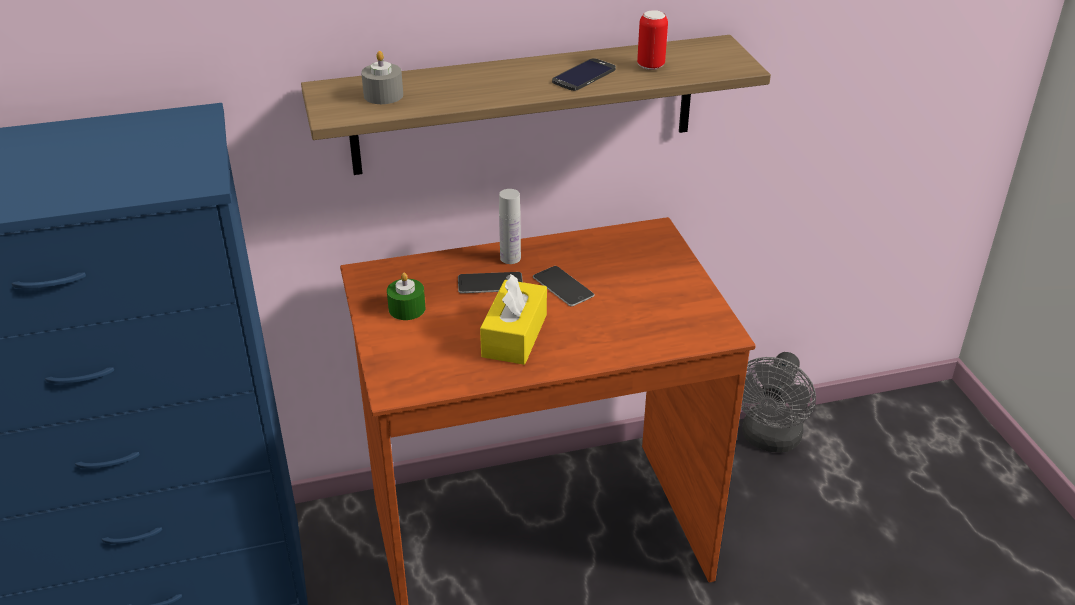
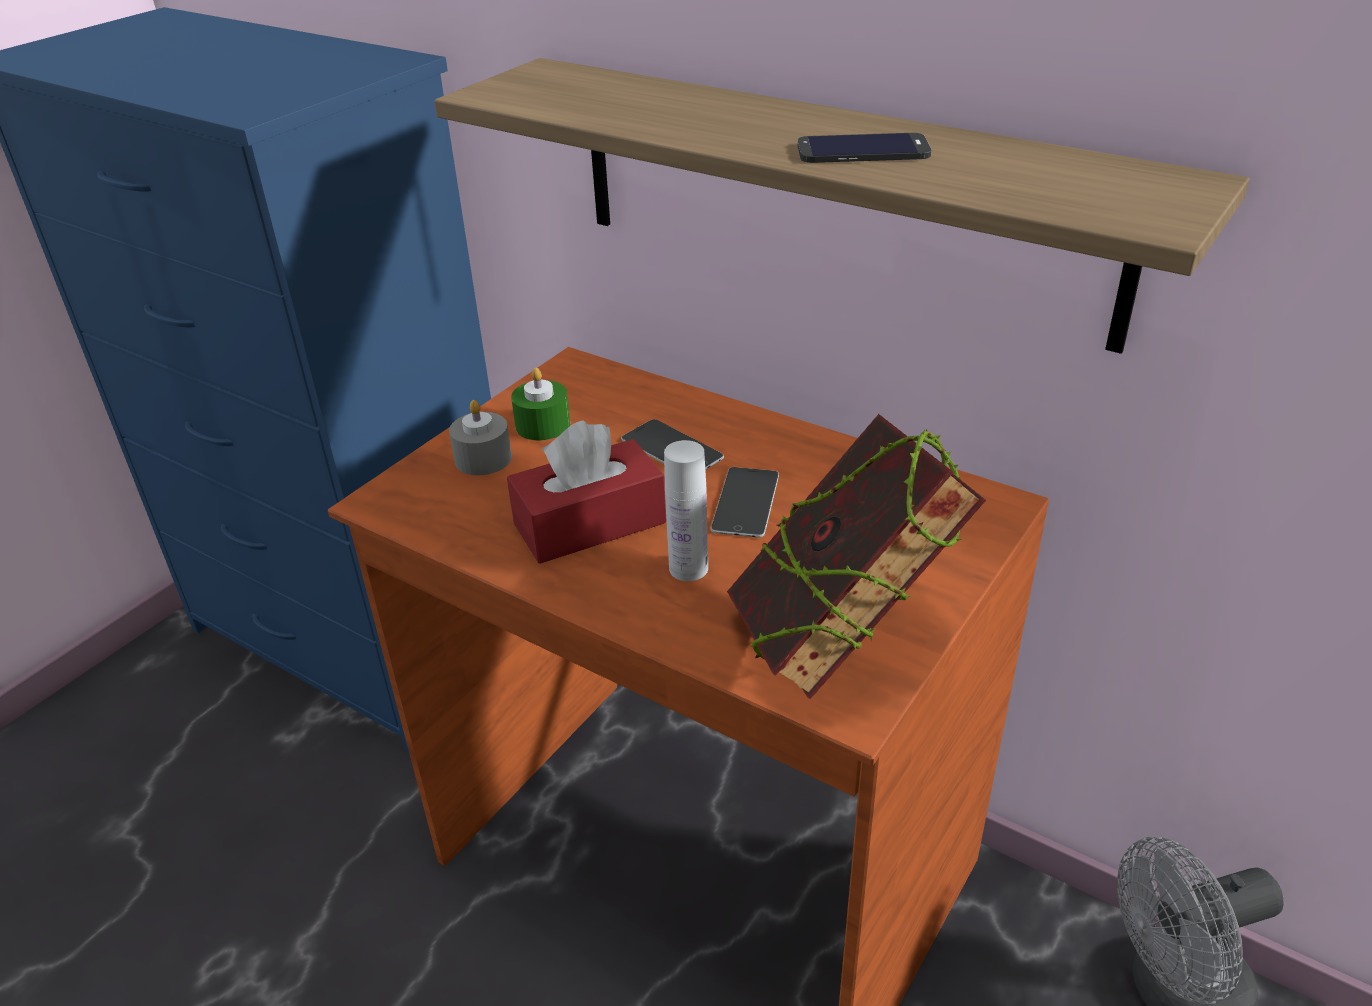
camera: 50 degrees right, 0 degrees up
grey candle [361,51,403,104] -> grey candle moved to [449,400,512,475]
yellow tissue box [480,274,547,365] -> red tissue box [507,420,667,564]
white bottle [499,189,521,264] -> white bottle moved to [664,440,708,581]
can [637,10,668,70] -> none
none -> book [727,414,986,699]

